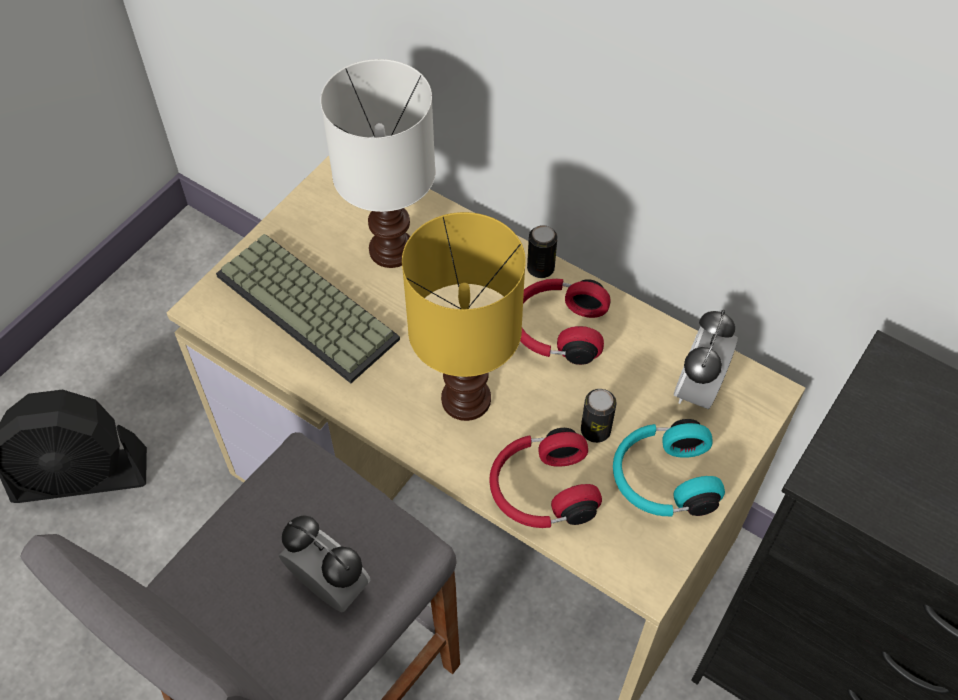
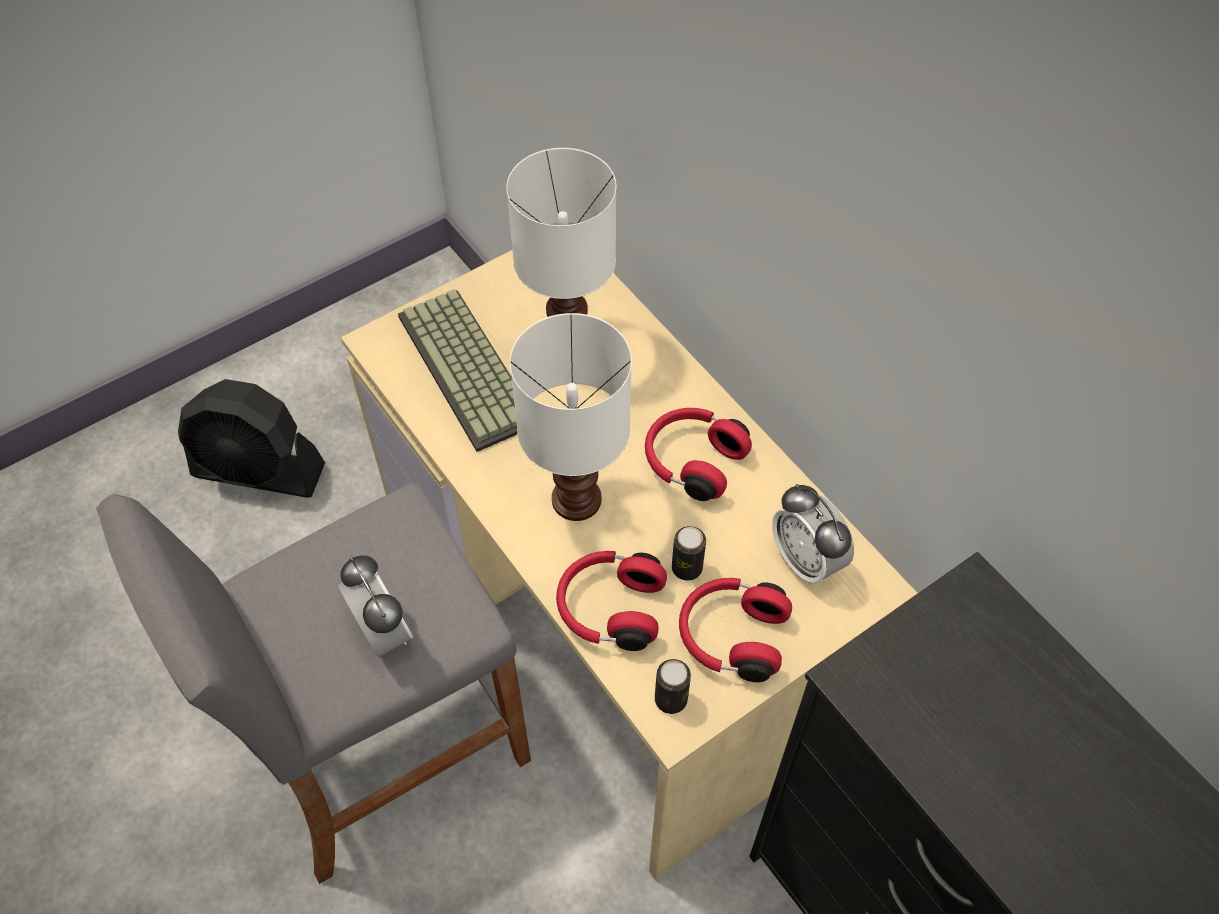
camera: 20 degrees right, 0 degrees up
yellow table lamp [402,212,526,421] -> white table lamp [510,313,632,521]
can [527,225,558,278] -> can moved to [655,659,691,714]
turquoise headphones [613,419,725,516] -> red headphones [679,578,792,682]
alarm clock [674,310,738,409] -> alarm clock turned 75 degrees counterclockwise [772,484,854,585]

